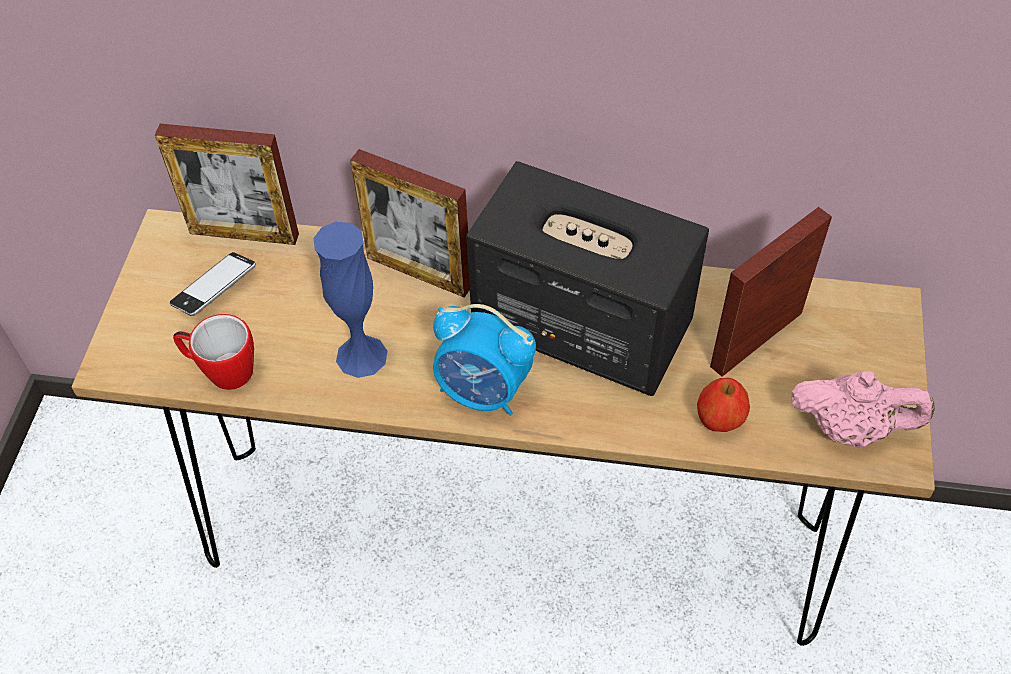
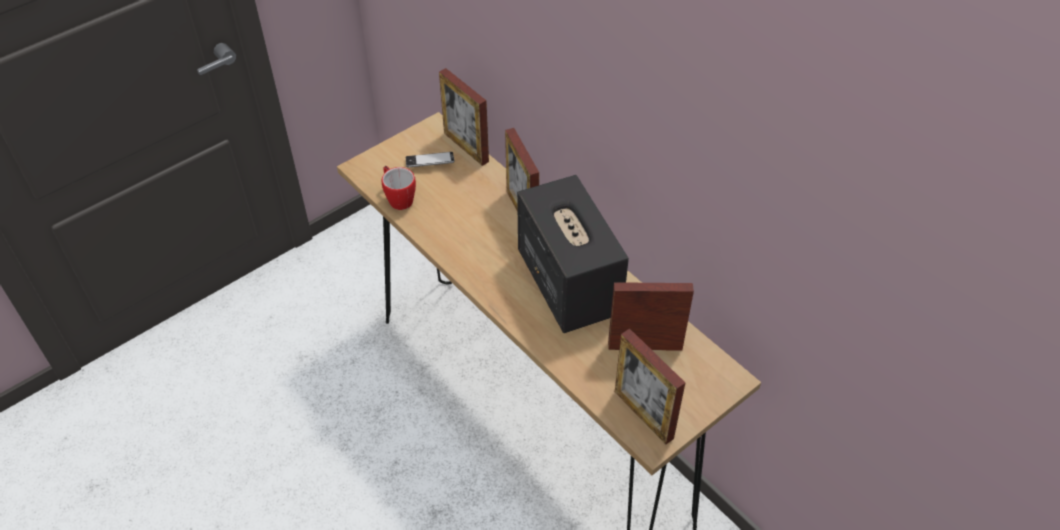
camera: 40 degrees right, 5 degrees down
blue vase [314,222,388,378] -> none
alarm clock [433,304,536,416] -> none
apple [697,378,750,432] -> none
pink teapot [791,371,935,448] -> picture frame [615,329,685,444]

